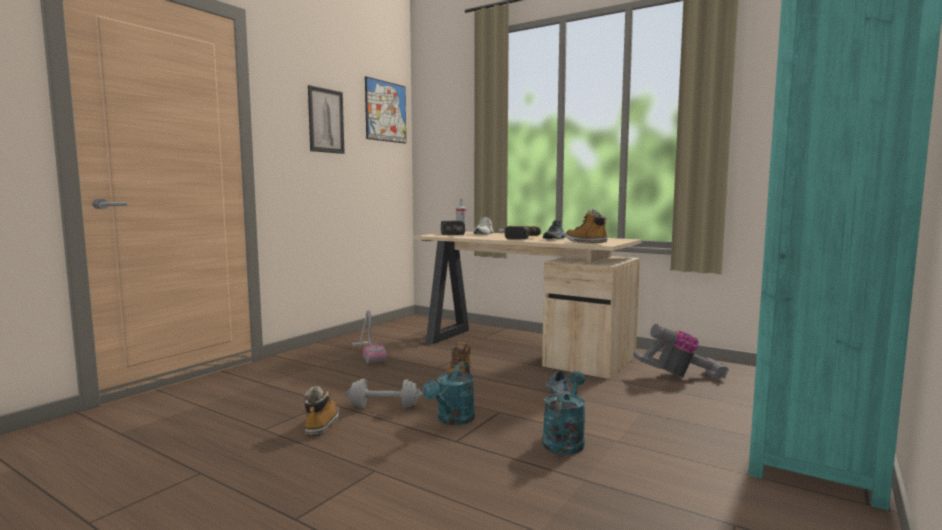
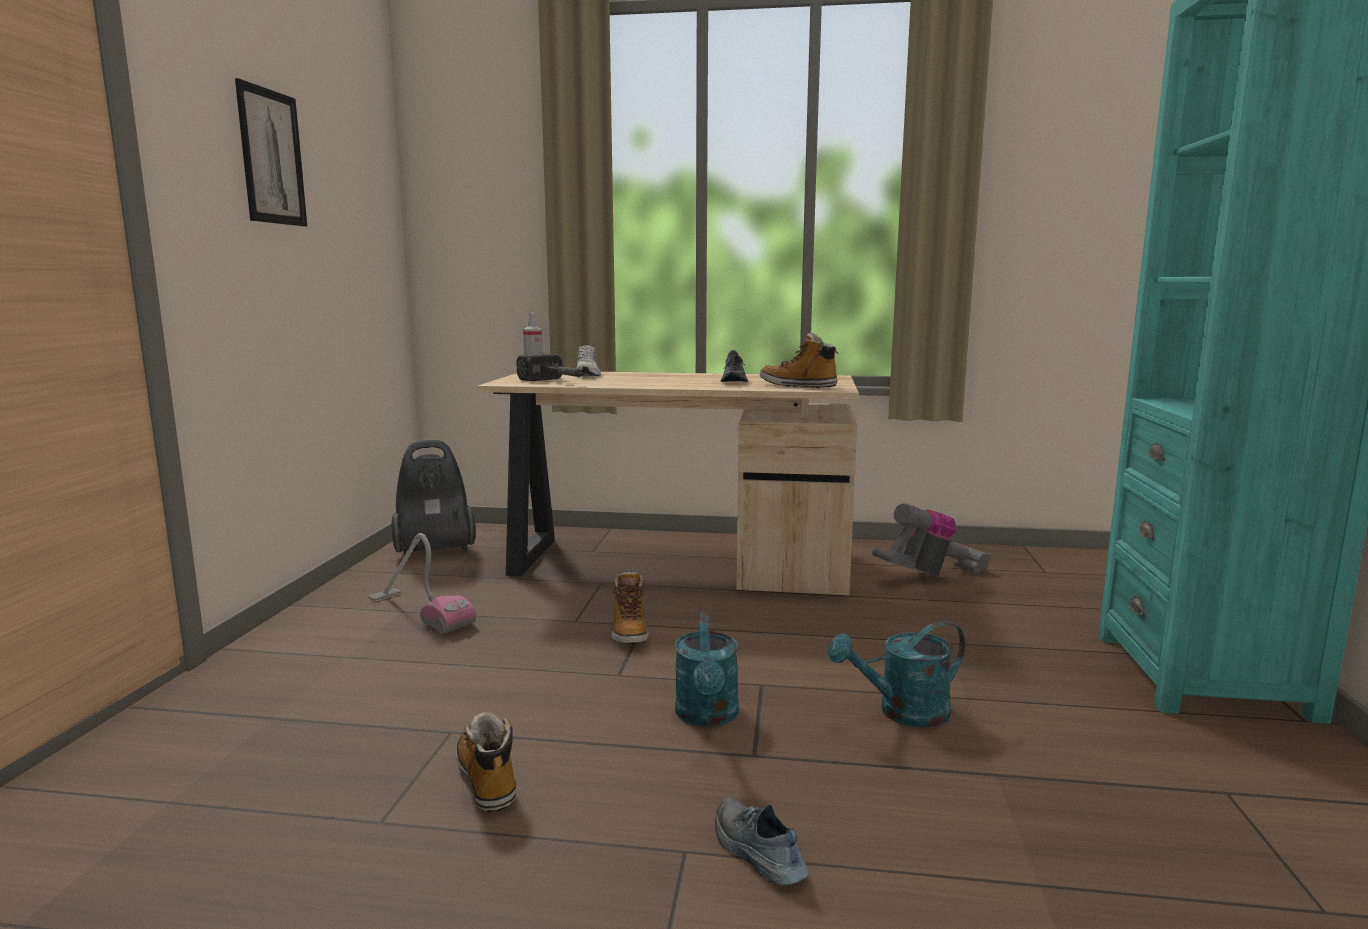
camera: 25 degrees left, 5 degrees up
grey dumbbell [346,379,423,409] -> none
picture [365,76,406,144] -> none
power drill [498,226,541,240] -> none
turquoise watering can [542,371,586,454] -> turquoise watering can turned 105 degrees counterclockwise [828,621,966,727]
shoe [545,371,571,395] -> shoe moved to [715,797,809,885]
none -> vacuum cleaner [391,440,476,556]

